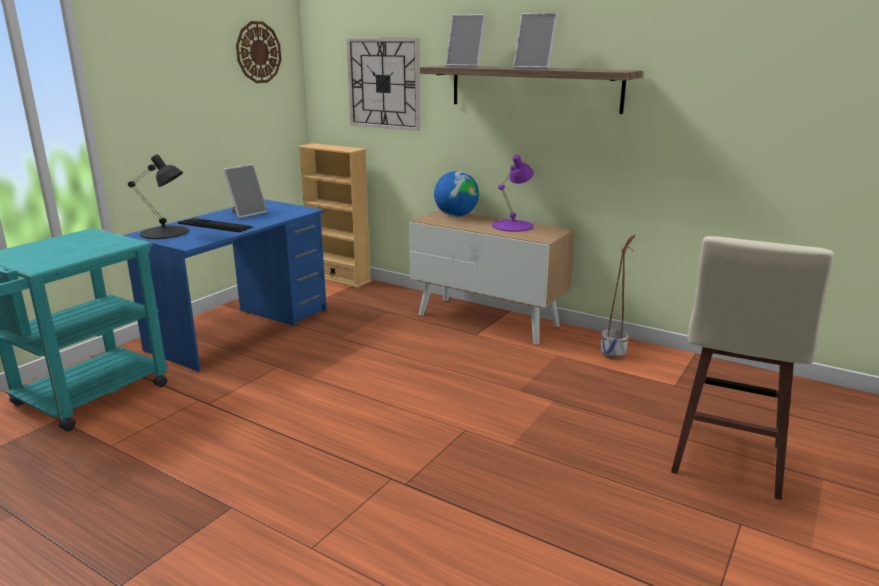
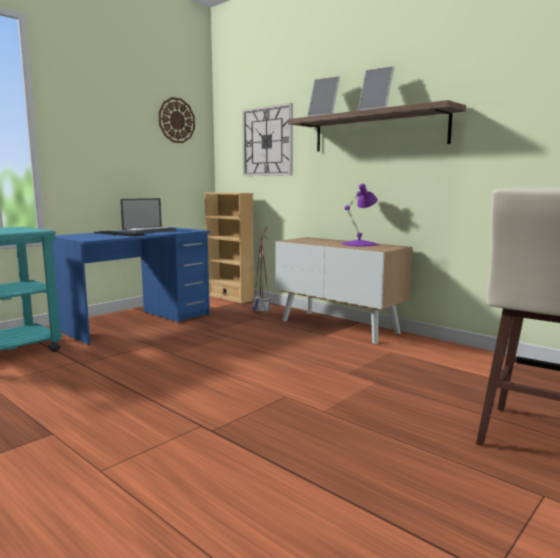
camera: 10 degrees right, 10 degrees down
black table lamp [128,154,189,239] -> none
picture frame [223,164,268,219] -> laptop [120,198,177,233]
globe [434,171,479,217] -> none
planter [601,234,636,360] -> planter moved to [253,227,271,314]

